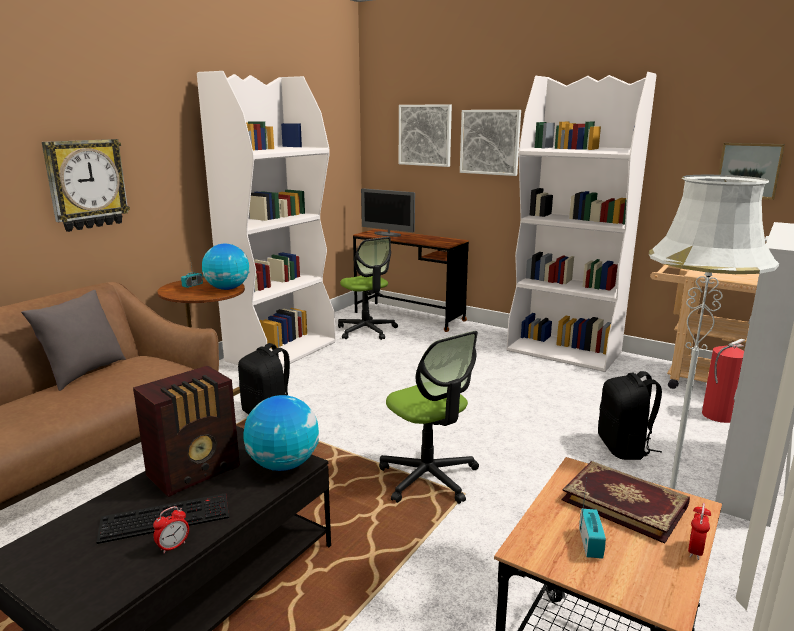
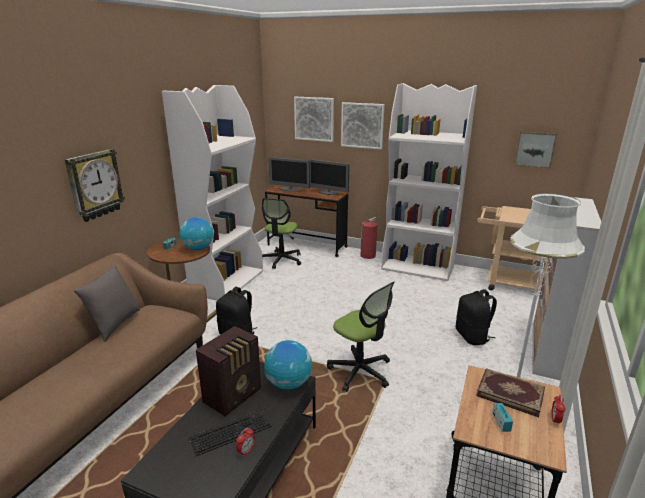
camera: 10 degrees left, 5 degrees up
office chair [338,237,398,340] -> office chair turned 60 degrees clockwise [262,198,301,269]
fire extinguisher [702,339,745,423] -> fire extinguisher moved to [361,217,377,259]
none -> monitor [308,159,350,195]

